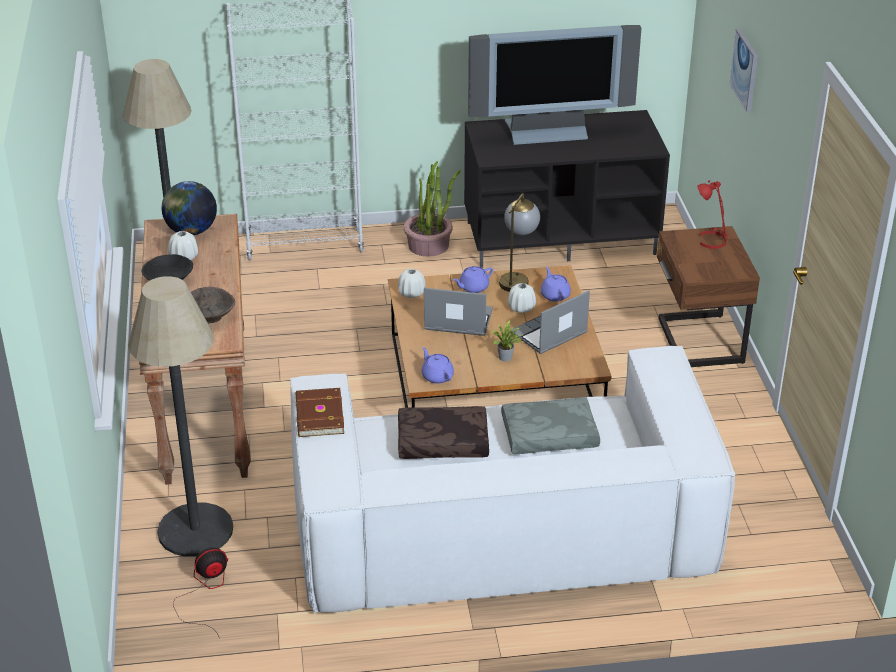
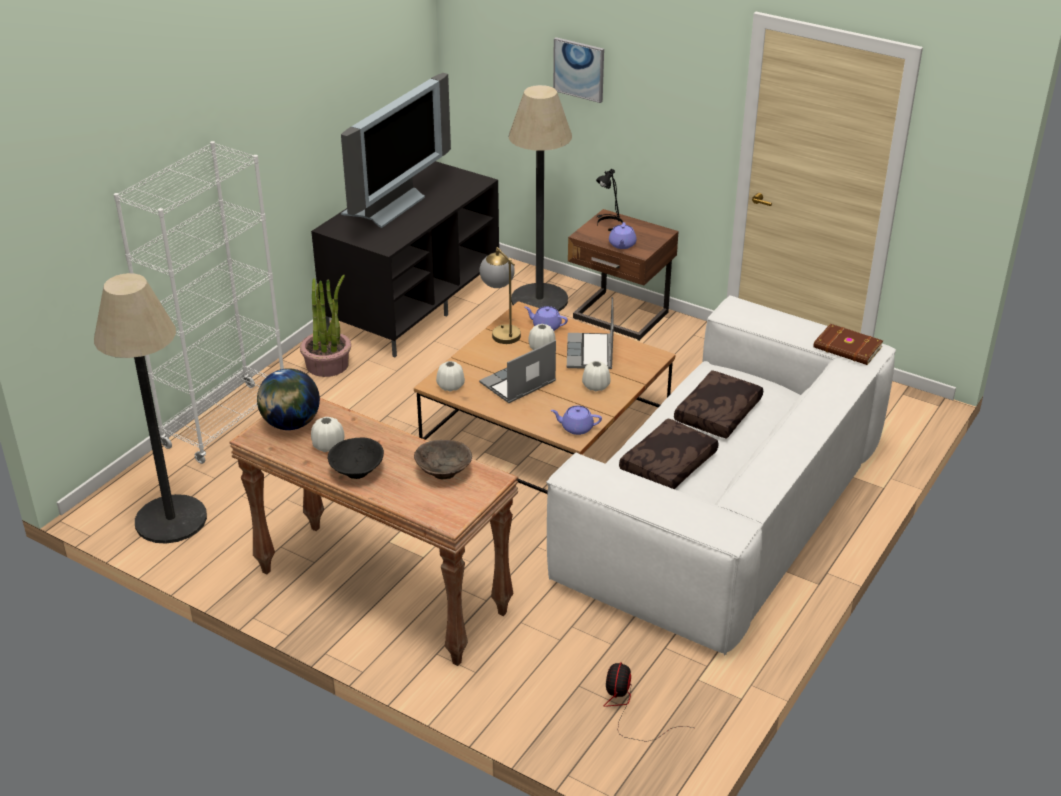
camera: 50 degrees left, 0 degrees up
floor lamp [128,276,233,557] -> floor lamp moved to [508,85,572,312]
brown book [296,388,344,437] -> brown book moved to [813,324,883,365]
purple teapot [453,266,493,293] -> purple teapot moved to [609,222,637,249]
potted plant [489,320,522,361] -> white vase [582,361,611,391]
grey pillow [501,397,600,454] -> brown pillow [674,370,763,439]
red table lamp [697,180,728,249] -> black table lamp [596,169,623,231]

